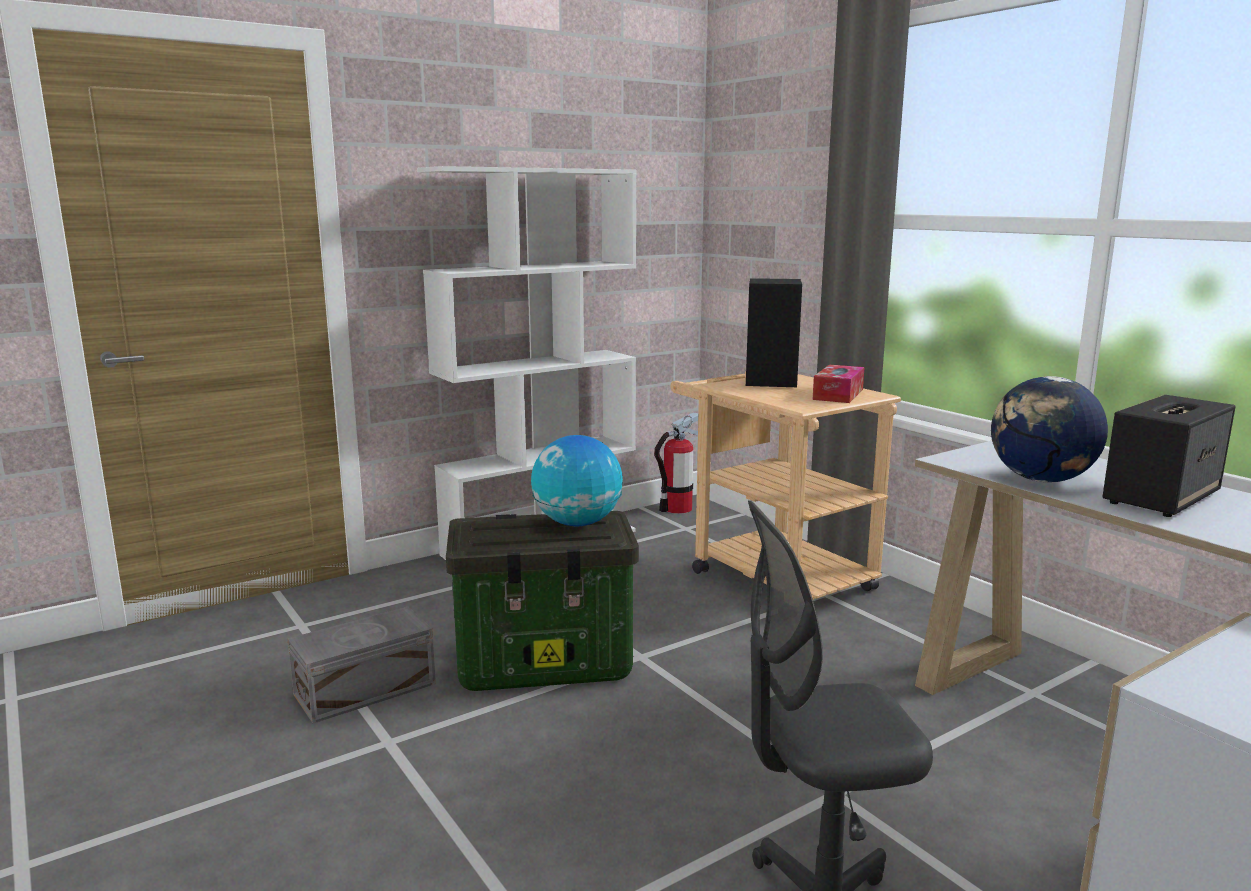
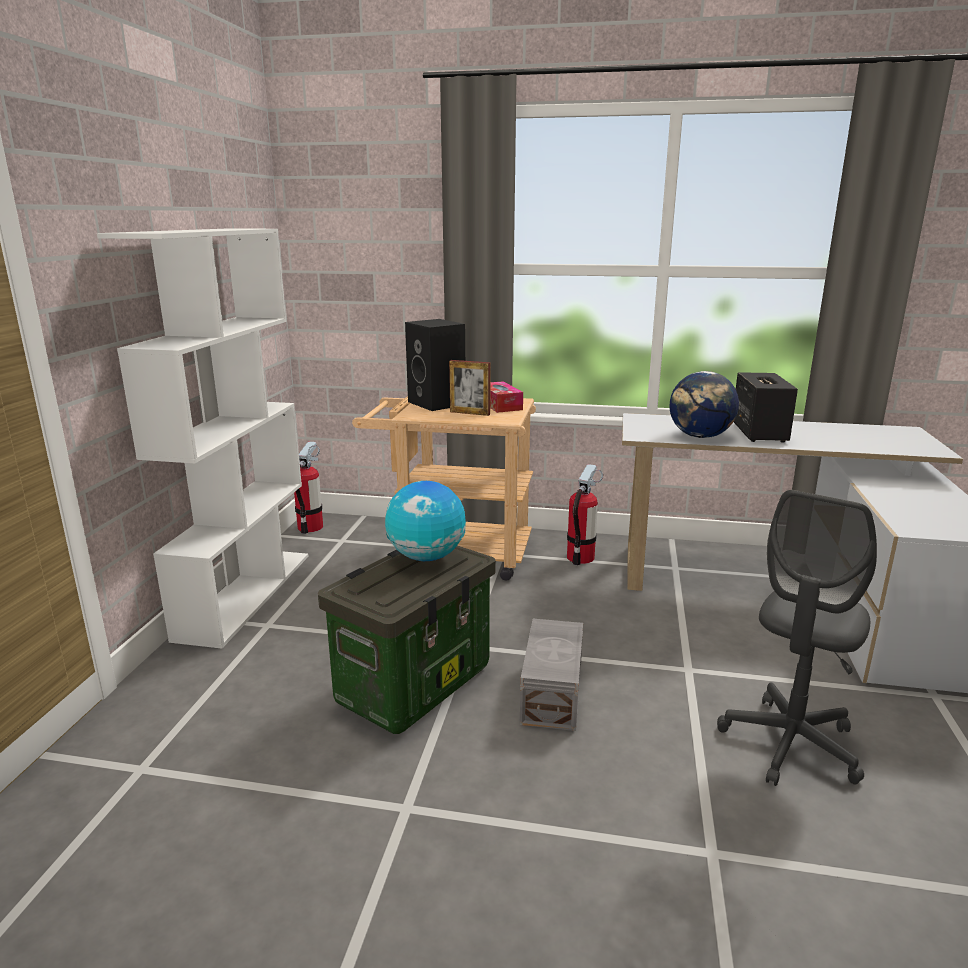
camera: 45 degrees left, 5 degrees up
grey storage box [288,607,436,723] -> grey storage box moved to [520,619,583,731]
none -> picture frame [449,360,490,416]
none -> fire extinguisher [567,464,603,565]

